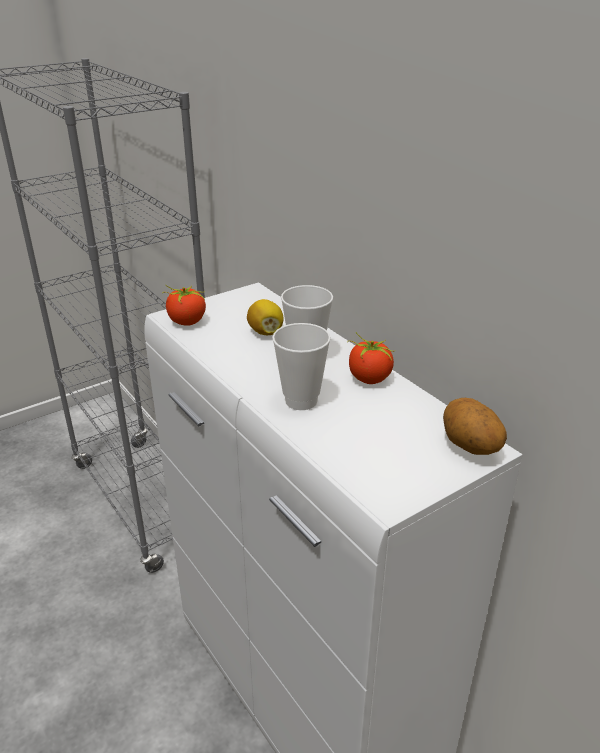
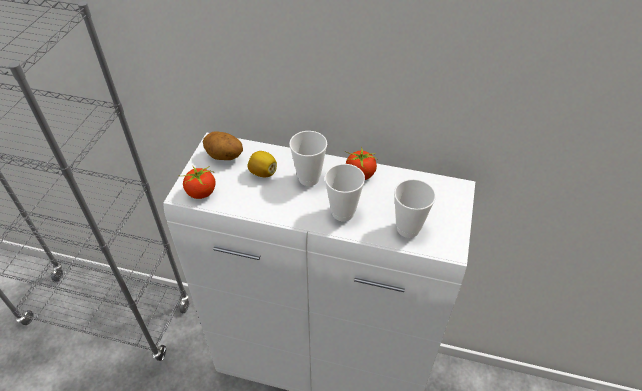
camera: 40 degrees left, 15 degrees up
potato [443,398,507,455] -> potato moved to [203,131,243,160]
none -> cup [394,179,436,238]

